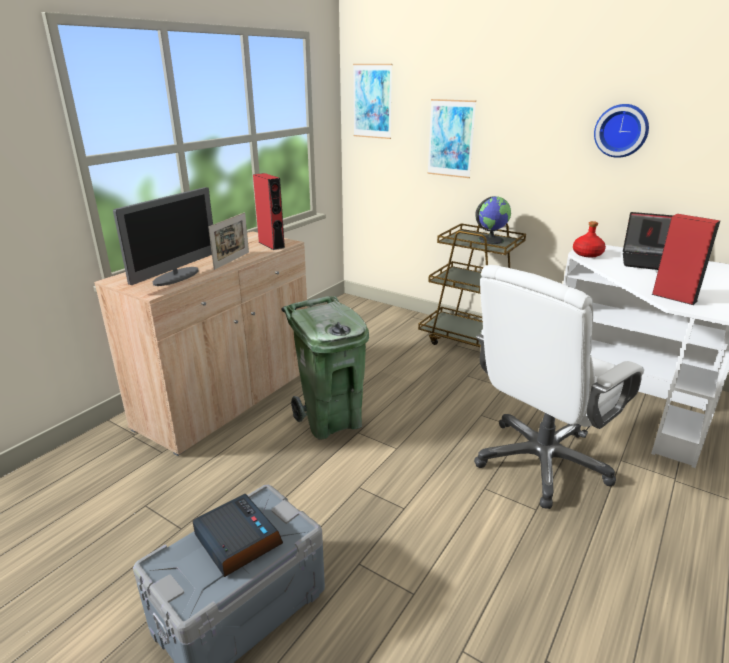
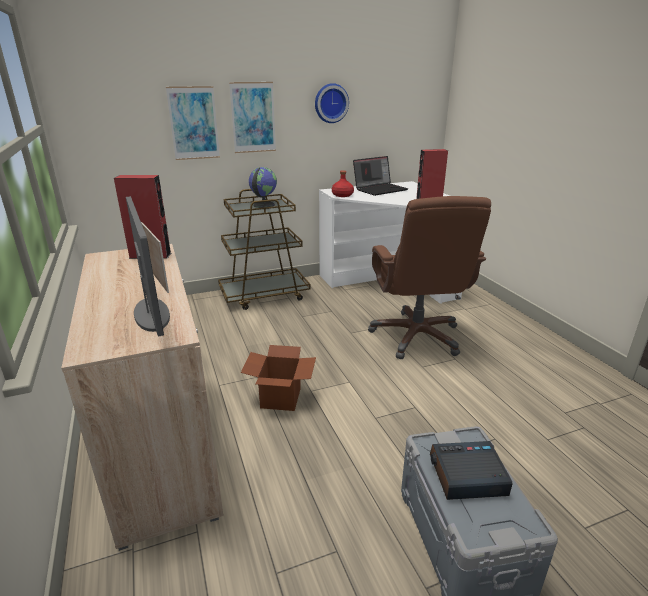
camera: 55 degrees left, 0 degrees up
green trash can [281,296,369,440] -> cardboard box [241,345,316,411]
picture [353,64,392,139] -> picture moved to [229,82,276,153]
white office chair [474,265,644,509] -> brown office chair [368,196,491,359]

